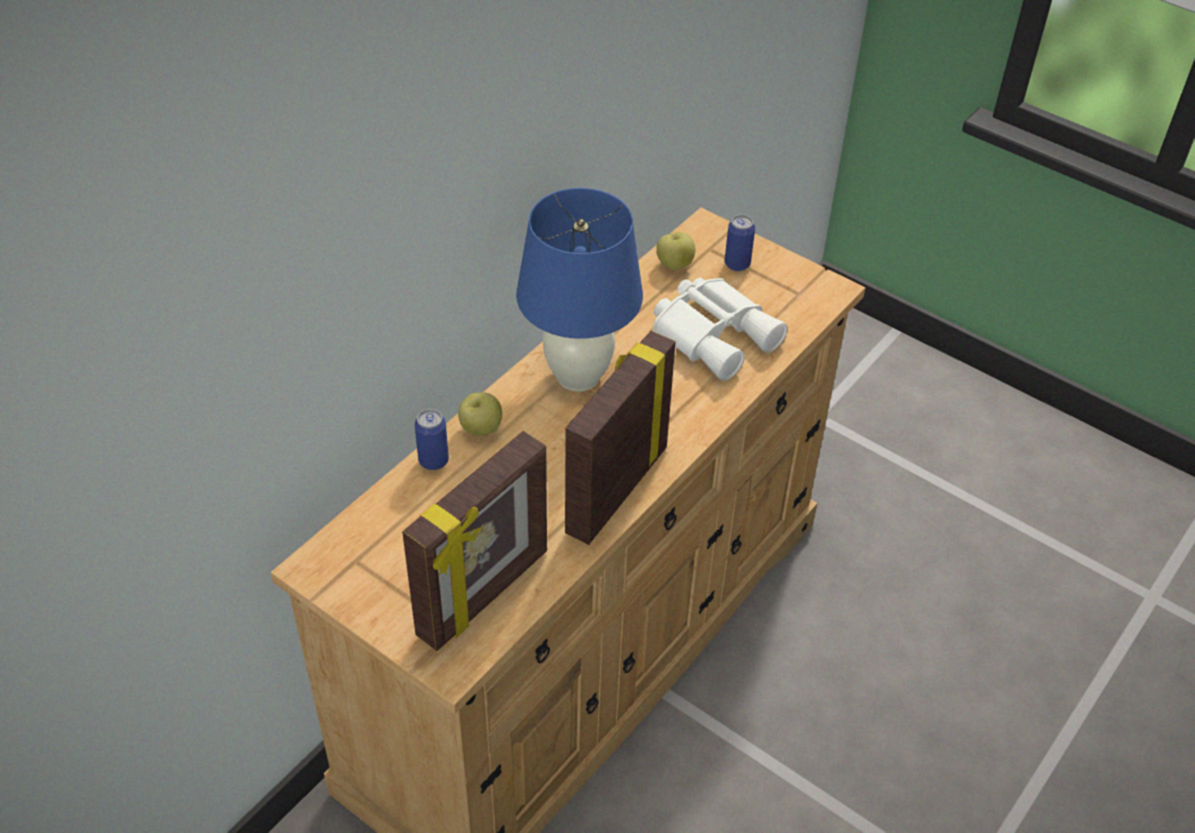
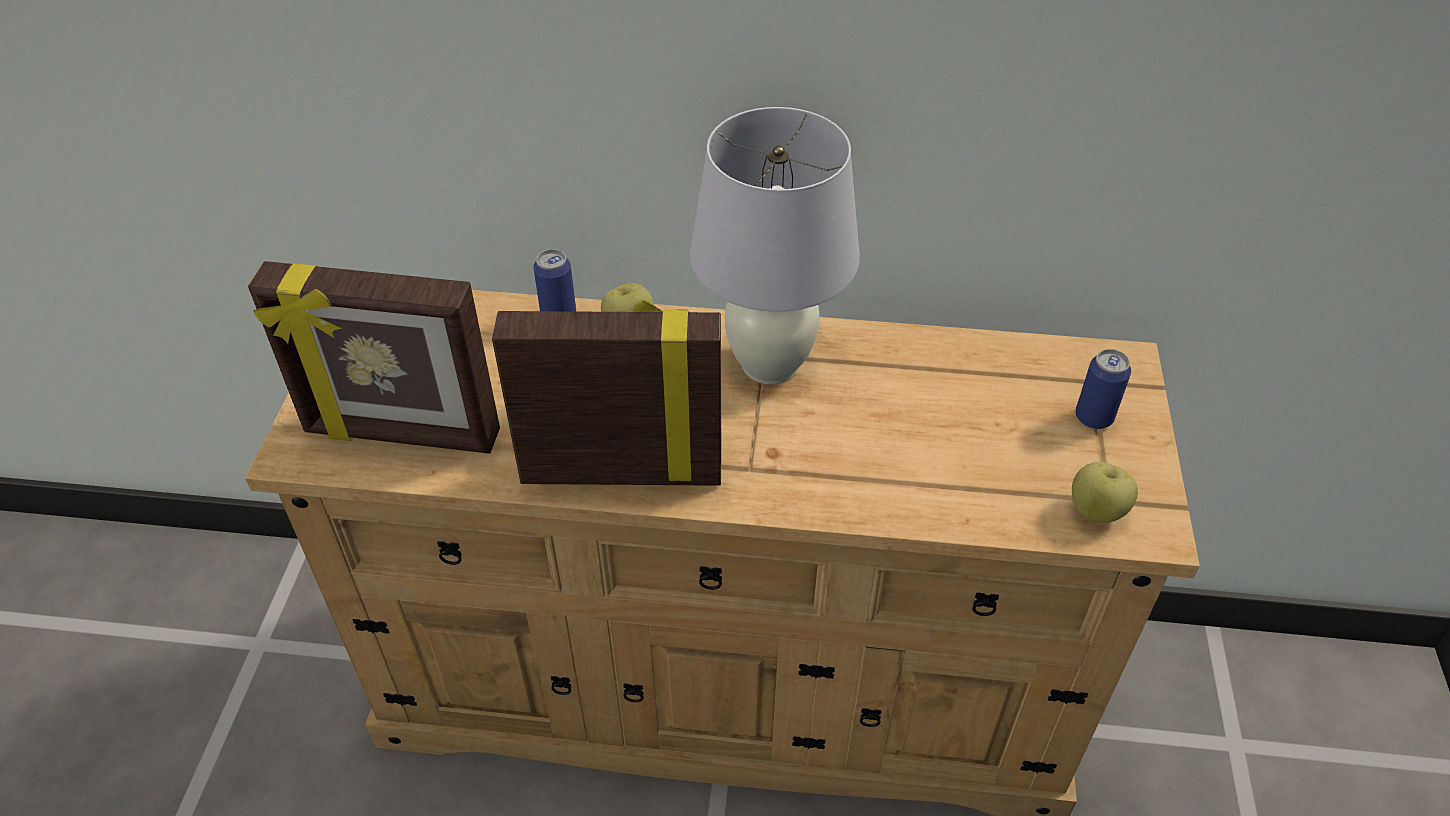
camera: 60 degrees right, 0 degrees up
blue table lamp [516,188,643,392] -> white table lamp [690,107,860,385]
white binoculars [653,278,788,381] -> none
apple [656,232,695,270] -> apple moved to [1072,462,1138,523]

